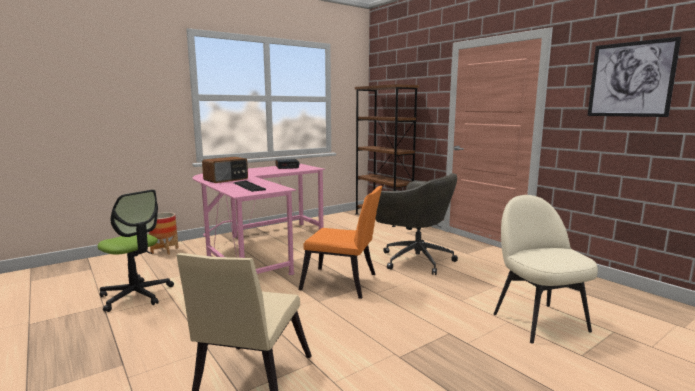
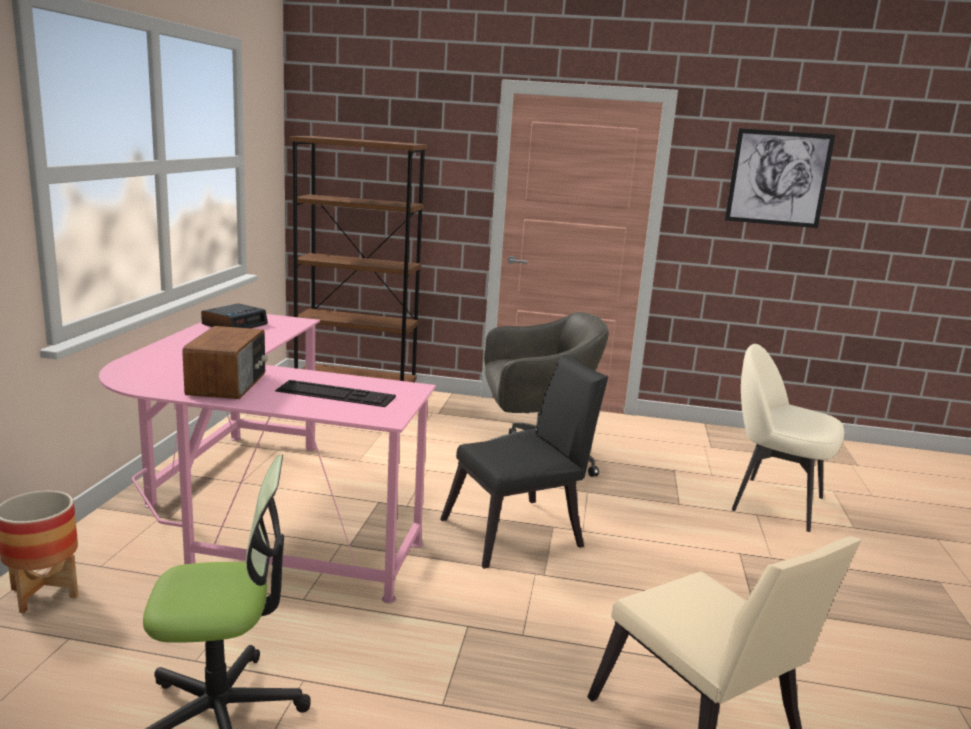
camera: 45 degrees left, 5 degrees up
orange chair [299,186,382,299] -> black chair [440,355,608,569]

